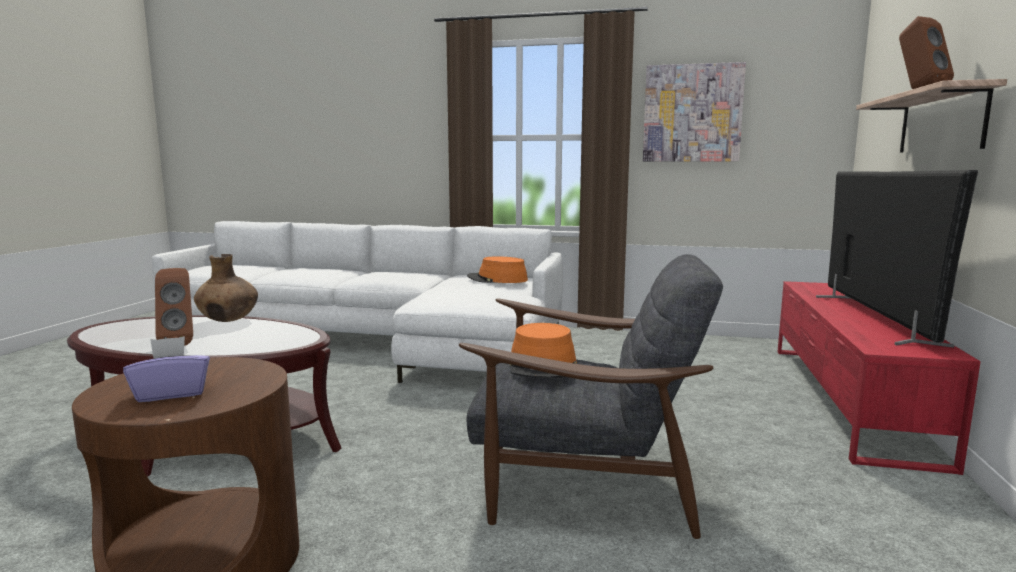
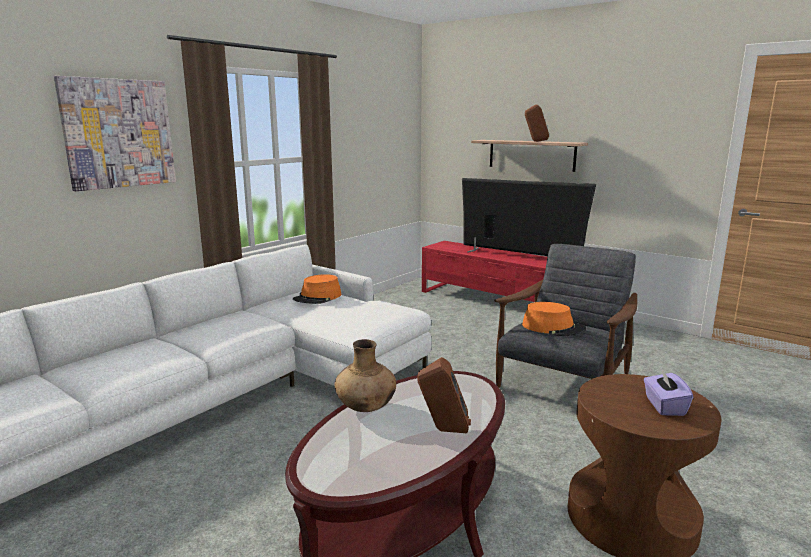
camera: 65 degrees left, 5 degrees up
picture [643,62,746,162] -> picture moved to [54,76,176,191]

